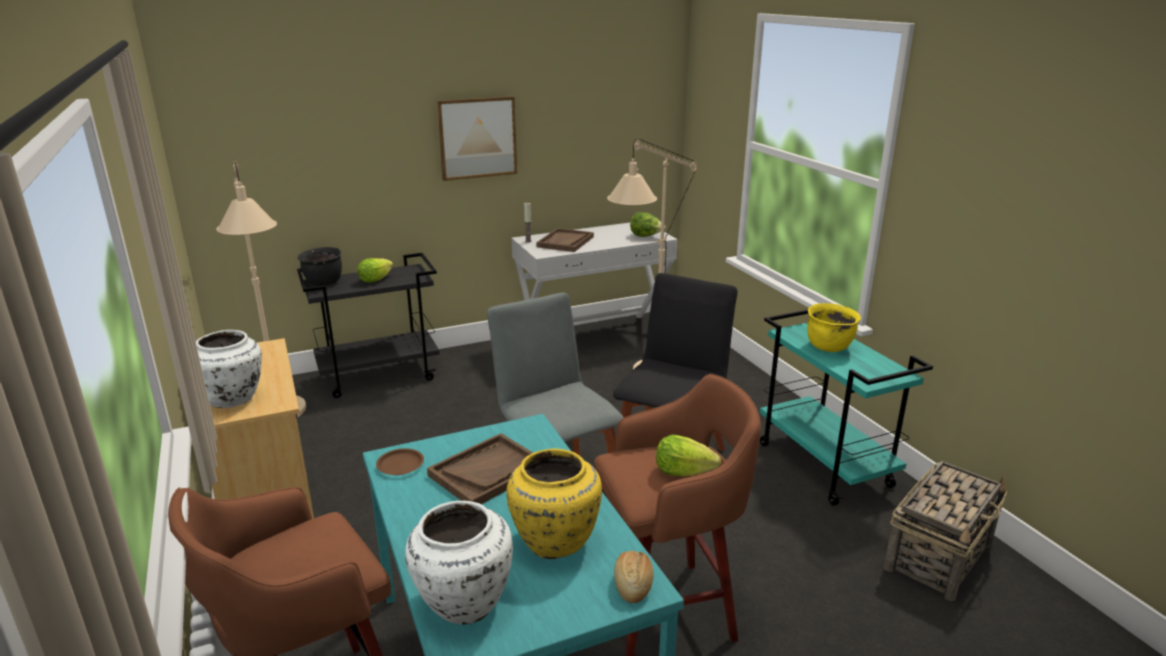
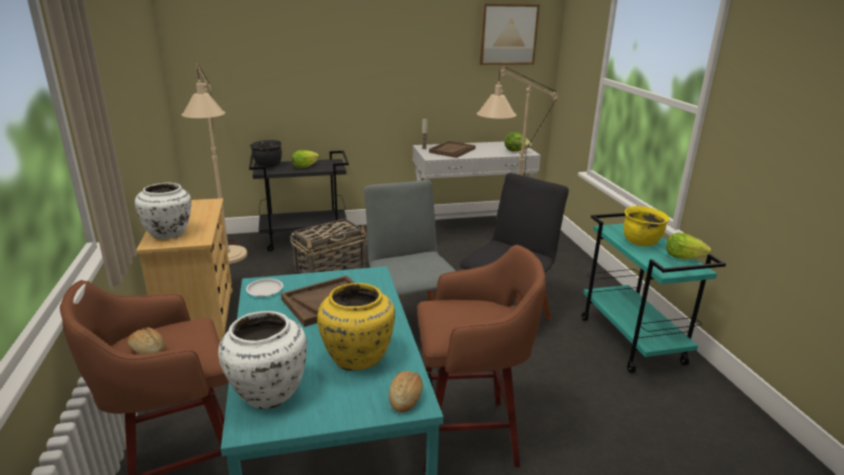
camera: 10 degrees right, 0 degrees up
brown plate [376,448,424,475] -> white plate [246,279,283,297]
picture [436,96,517,181] -> picture moved to [479,4,540,65]
lettuce [656,435,721,476] -> lettuce moved to [666,233,712,259]
basket [884,461,1007,601] -> basket moved to [290,218,367,274]
none -> bread [127,327,165,354]

